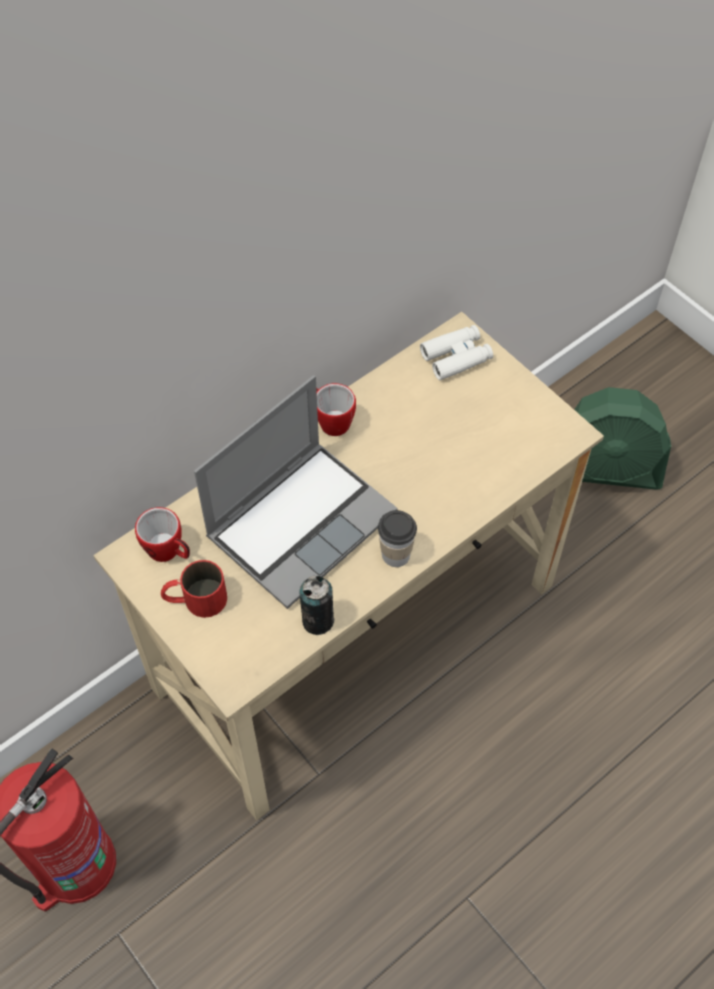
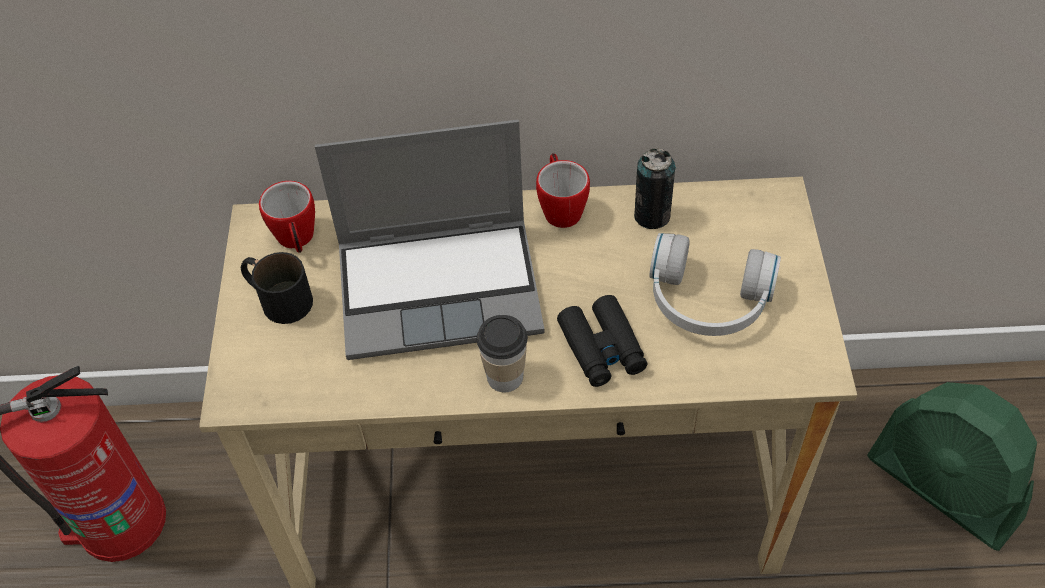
camera: 40 degrees right, 5 degrees down
red mug [161,560,227,618] -> black mug [241,252,313,324]
can [299,576,335,635] -> can moved to [634,148,676,229]
white binoculars [420,325,493,380] -> none
none -> black binoculars [557,295,647,387]
none -> white headphones [650,233,781,336]

